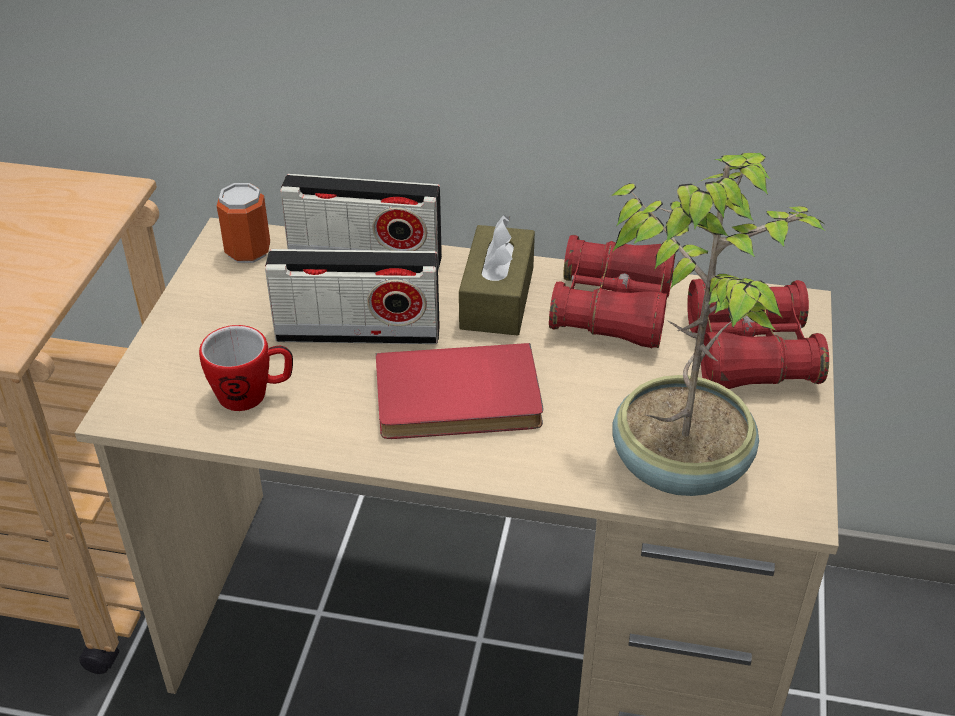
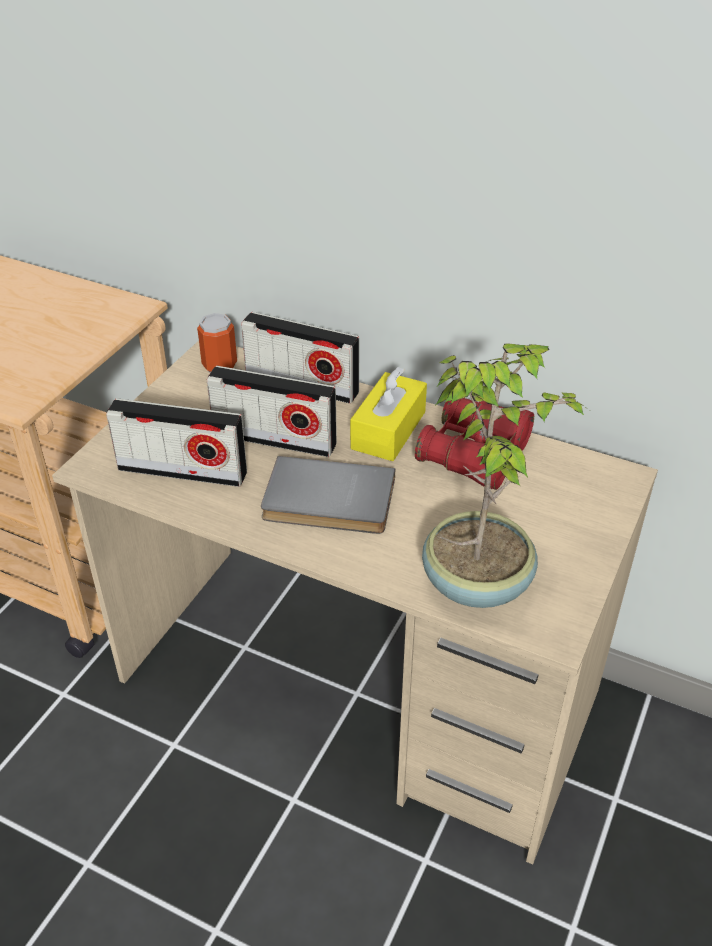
camera: 15 degrees right, 0 degrees up
mug [199,325,293,411] -> radio [106,398,247,487]
red book [376,343,543,439] -> grey book [261,456,395,534]
brown tissue box [459,215,535,336] -> yellow tissue box [350,367,427,461]
red binoculars [687,279,829,389] -> none

